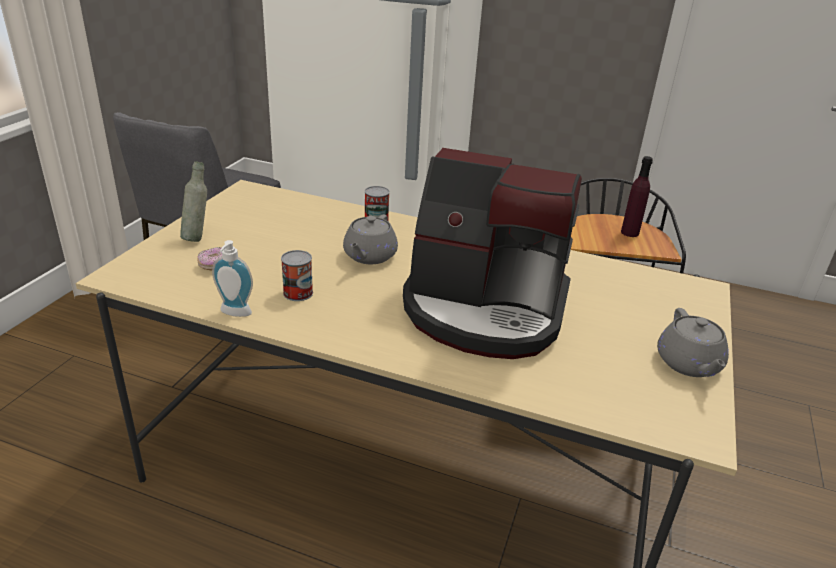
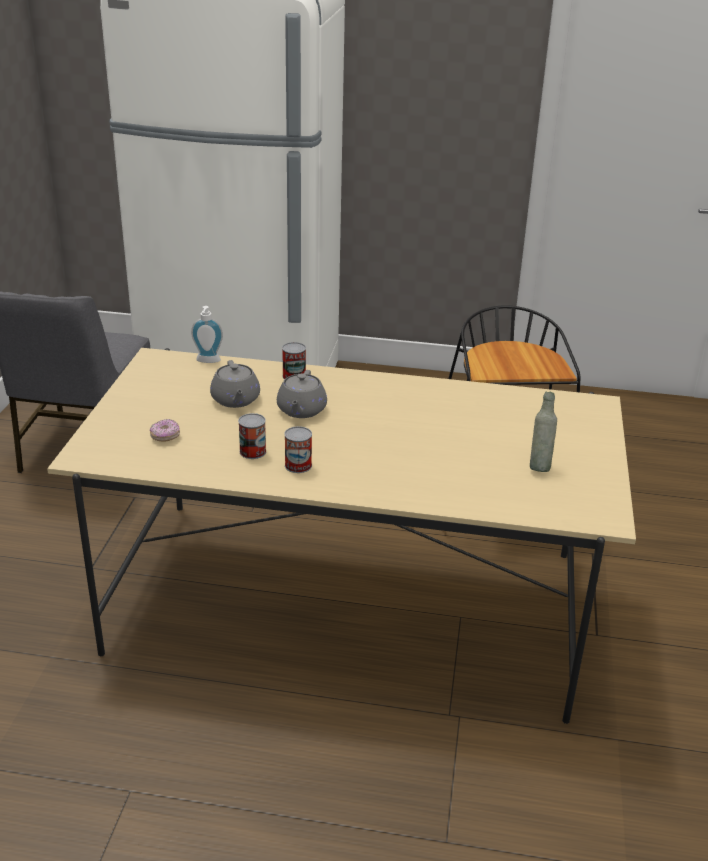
camera: 10 degrees left, 0 degrees up
grey bottle [180,161,207,242] -> grey bottle moved to [530,392,557,472]
soap dispenser [212,240,253,317] -> soap dispenser moved to [191,306,223,363]
coffee machine [403,148,582,359] -> none
purple bottle [621,156,653,237] -> none
grey teapot [657,308,729,377] -> grey teapot moved to [210,360,260,408]
none -> can [284,426,312,473]

